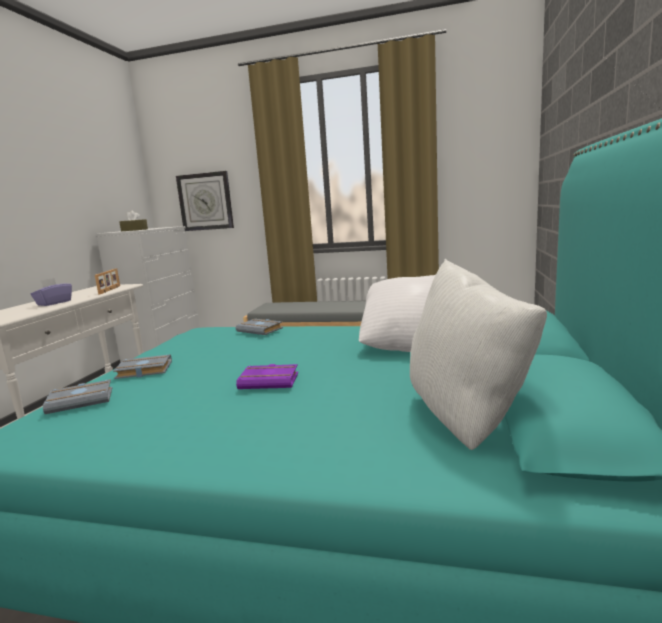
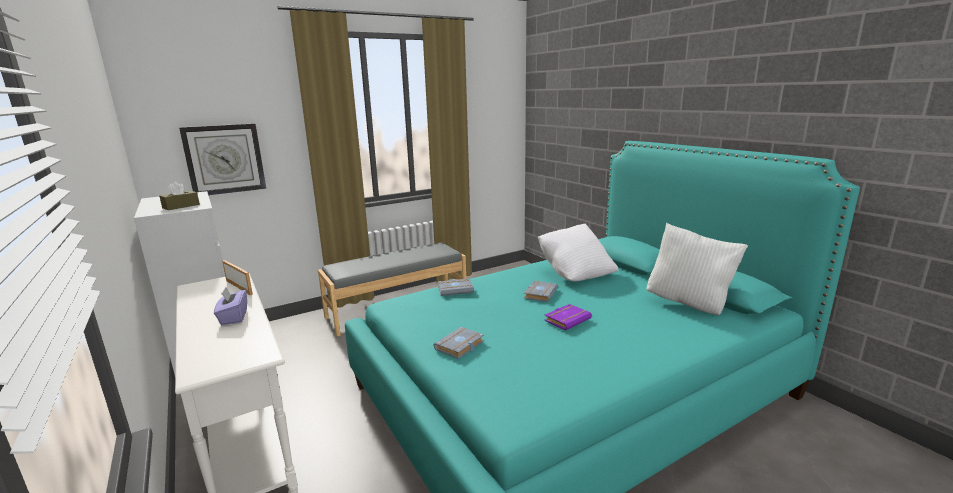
camera: 45 degrees left, 5 degrees up
grey book [43,379,112,414] -> grey book moved to [524,281,558,302]

